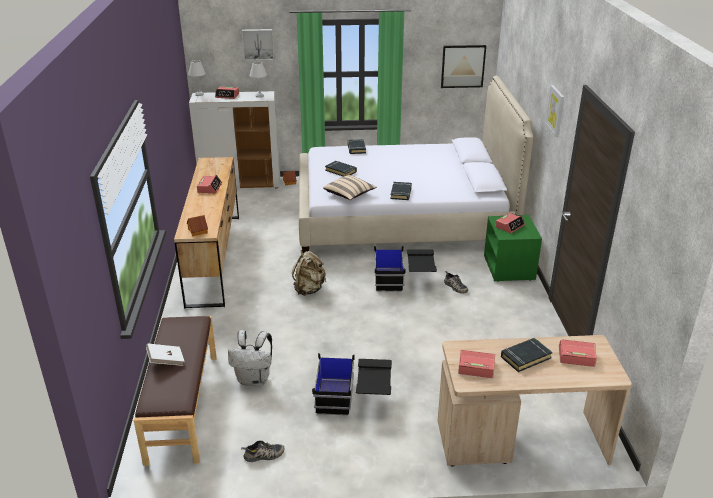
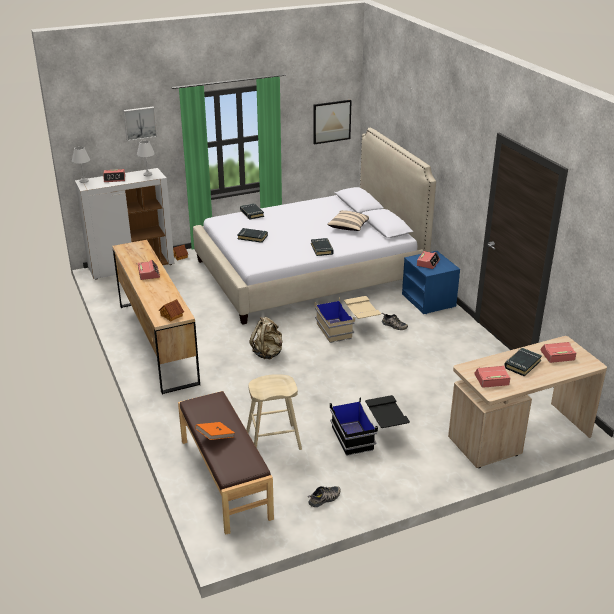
camera: 20 degrees left, 0 degrees up
white book [146,343,185,366] -> orange book [195,422,235,440]
white backpack [228,330,272,386] -> beige stool [246,374,302,450]
beige pillow [323,175,377,200] -> beige pillow moved to [327,210,369,231]
black storage box [374,246,437,292] -> beige storage box [314,296,381,343]
green nightstand [484,215,542,282] -> blue nightstand [402,251,460,314]
picture [545,85,564,137] -> none

